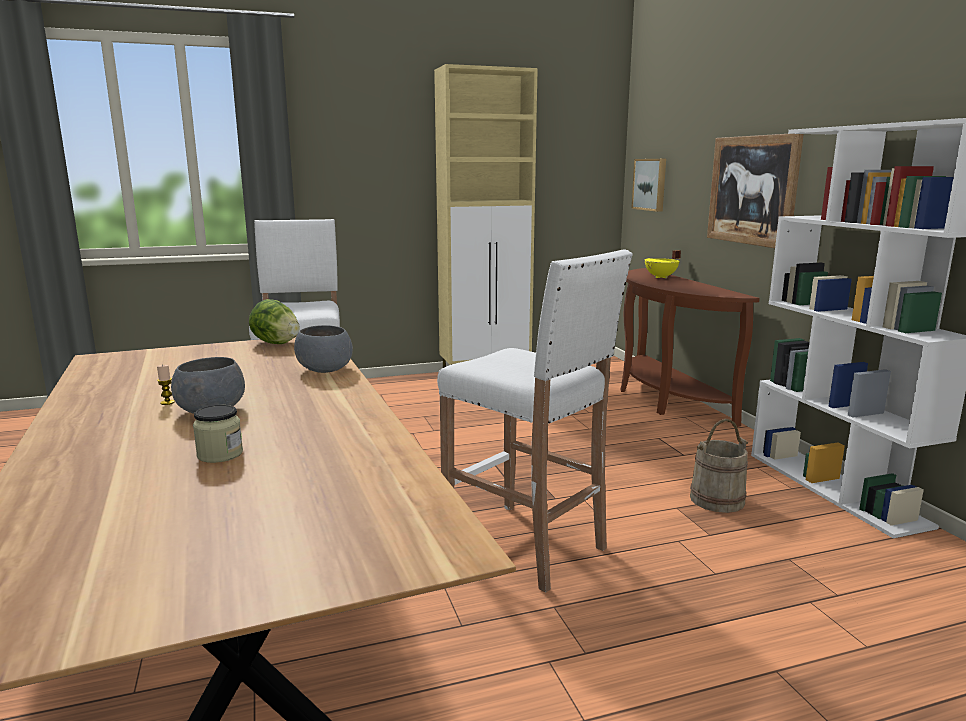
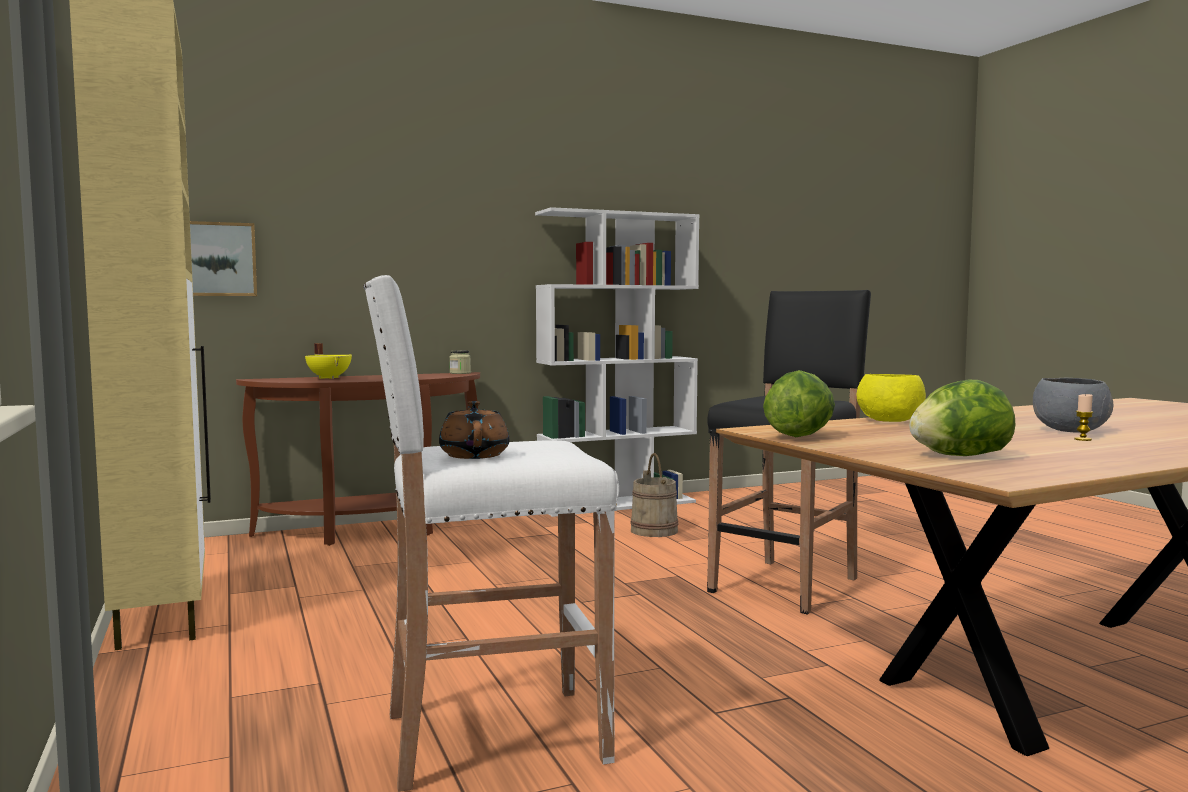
camera: 95 degrees left, 10 degrees down
jar [193,405,243,463] -> jar moved to [450,350,471,374]
grey bowl [294,325,353,373] -> yellow bowl [857,374,926,422]
white stool [437,250,633,592] -> black stool [707,290,871,615]
picture [707,134,804,248] -> none
none -> brown teapot [439,401,509,459]
none -> lettuce [909,380,1016,456]

